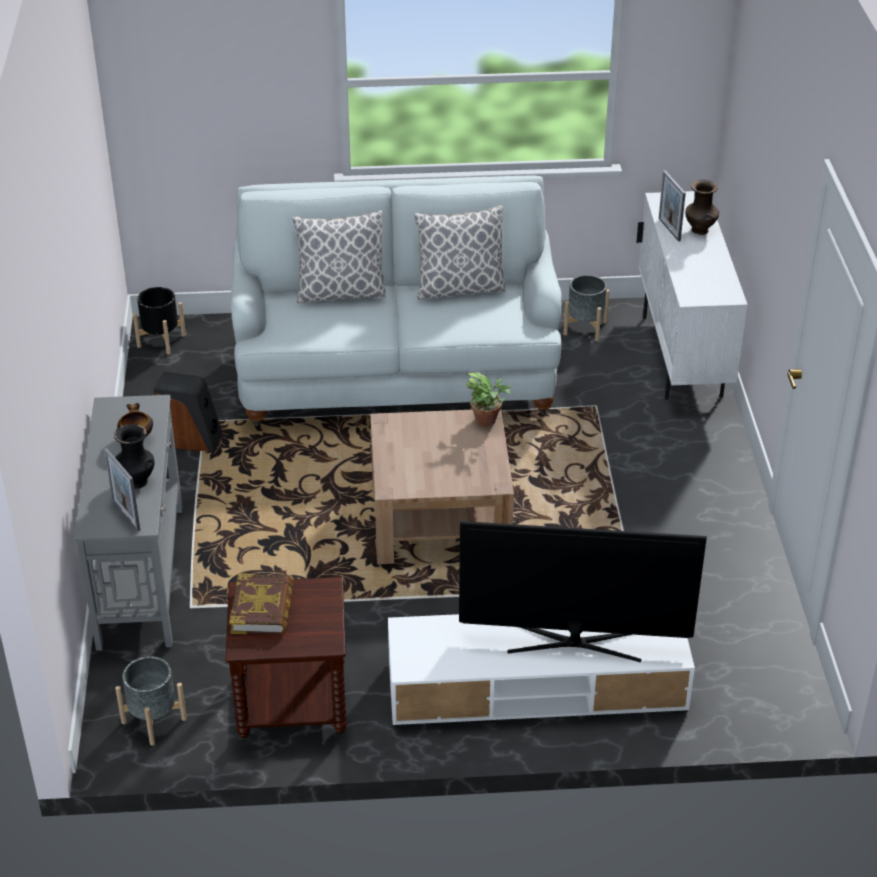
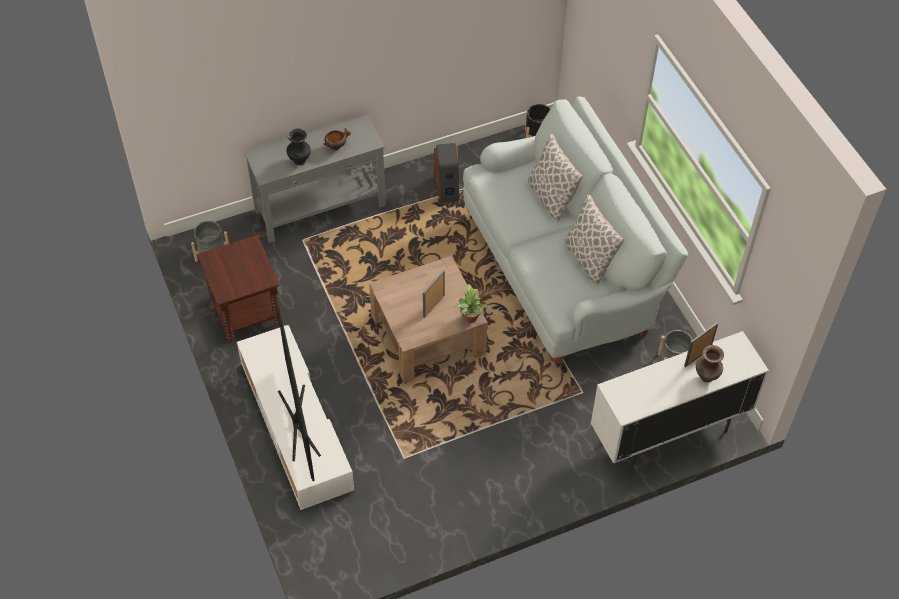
camera: 70 degrees right, 15 degrees up
picture frame [104,448,140,531] -> picture frame moved to [423,270,445,318]
book [229,573,293,635] -> none

